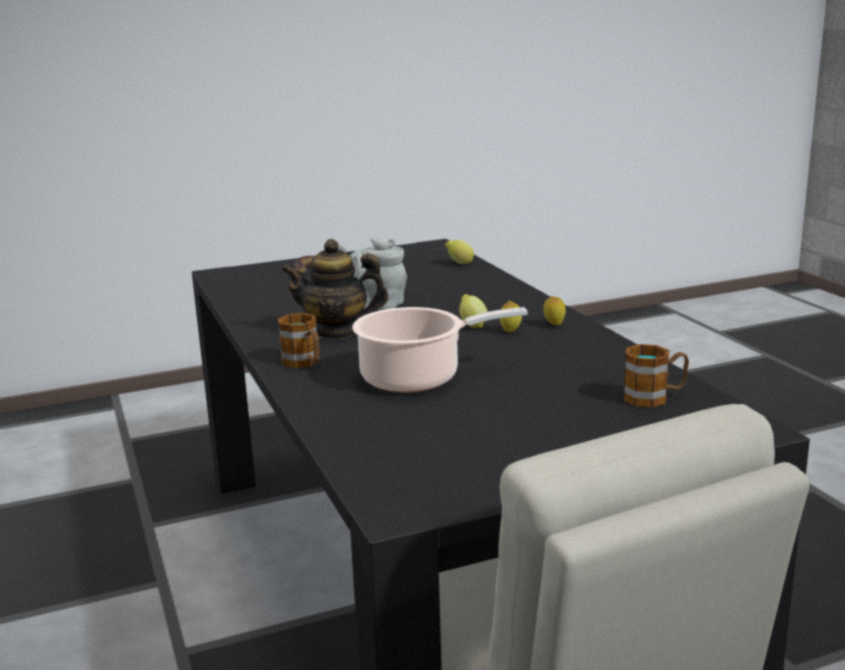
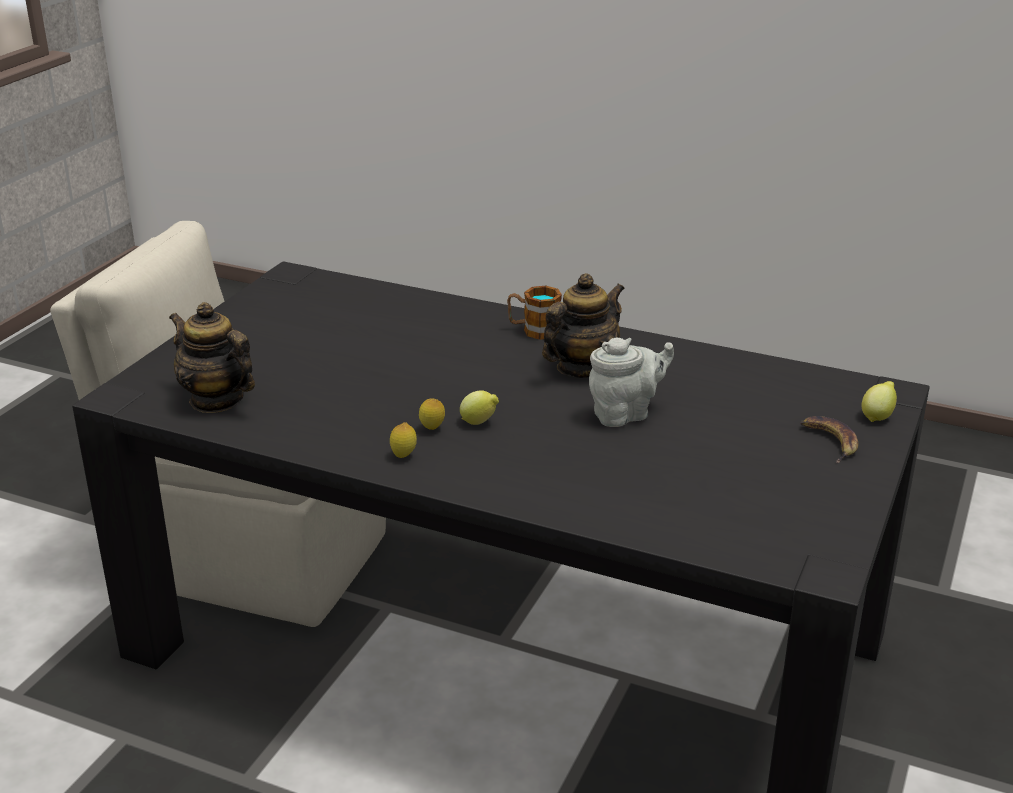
camera: 135 degrees right, 10 degrees up
cooking pot [352,307,528,392] -> none
lemon [445,240,474,264] -> lemon moved to [862,381,897,422]
mug [623,344,689,407] -> teapot [169,302,255,413]

